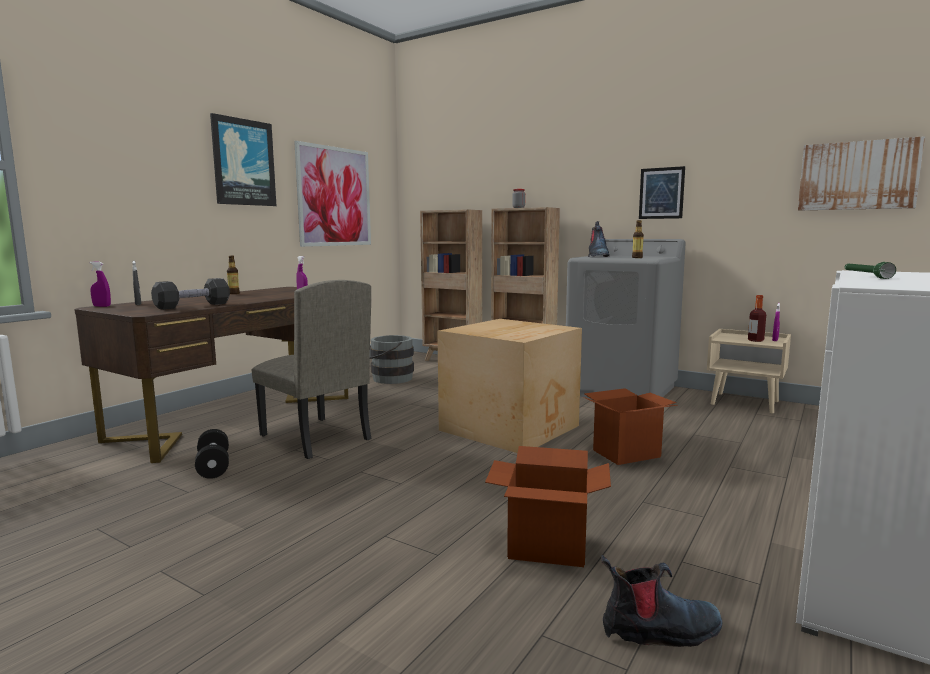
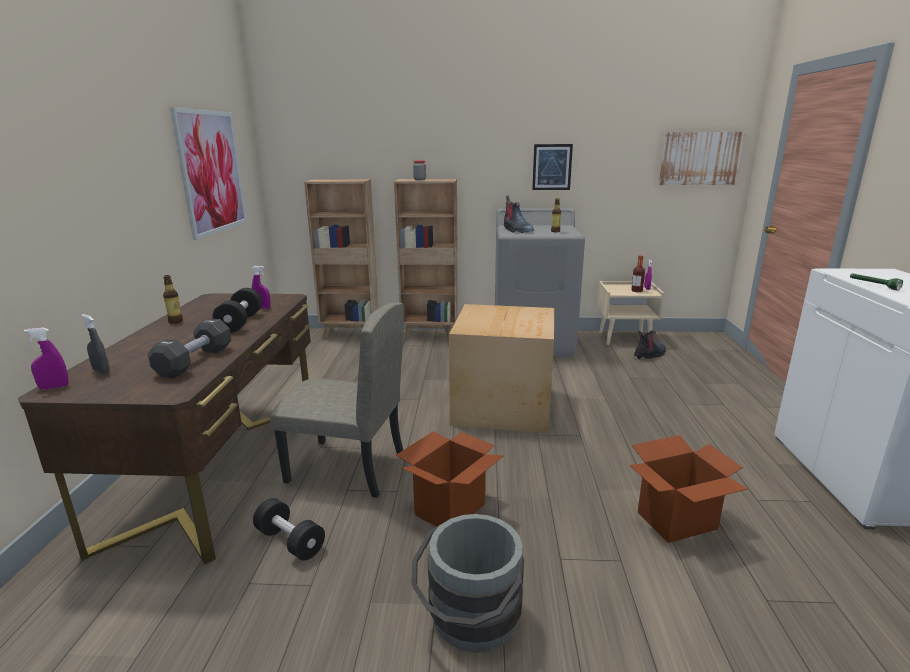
camera: 30 degrees left, 10 degrees up
picture [210,113,276,206] -> none
grey bucket [370,335,414,384] -> grey bucket moved to [411,514,524,653]
cardboard box [583,388,678,465] -> cardboard box moved to [396,431,504,527]
boot [601,555,723,647] -> boot moved to [634,330,666,360]
none -> black dumbbell [212,288,262,333]

